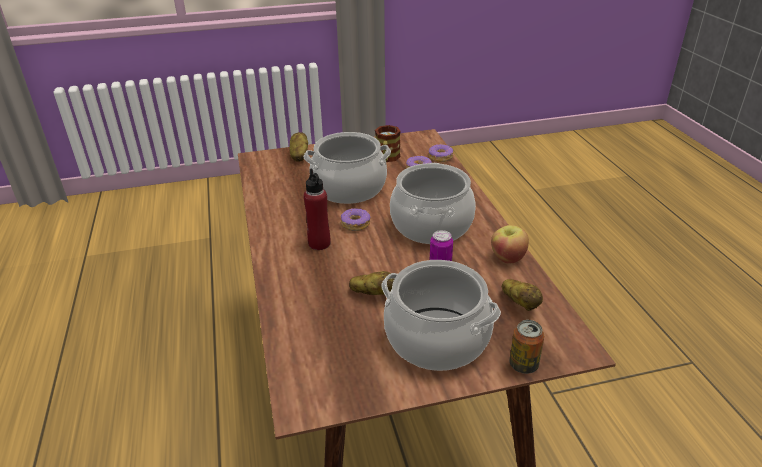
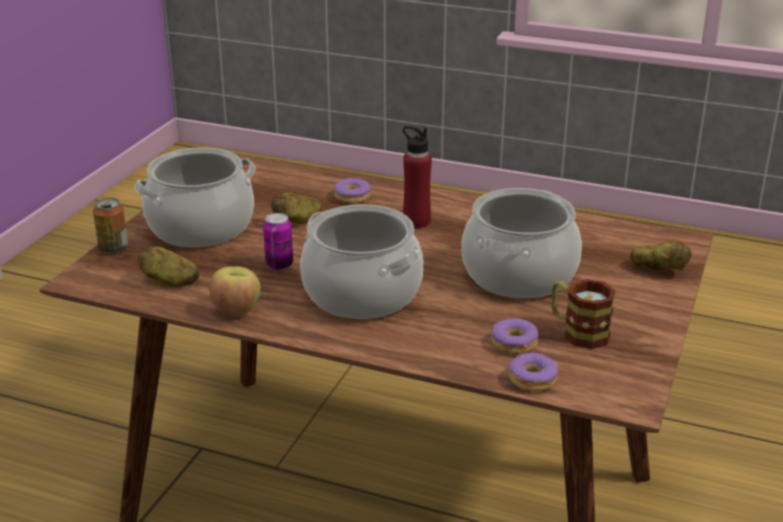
camera: 125 degrees right, 5 degrees down
donut [341,208,370,231] -> donut moved to [334,178,371,204]

